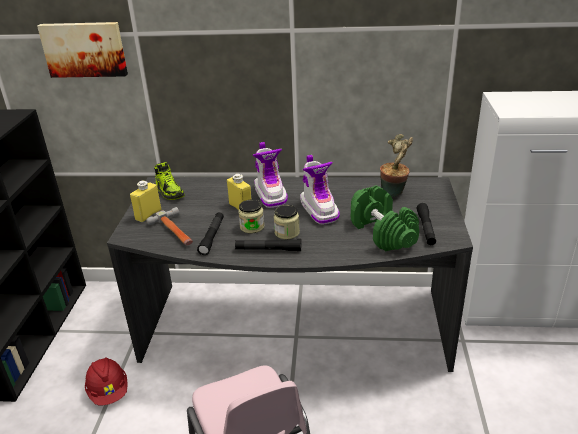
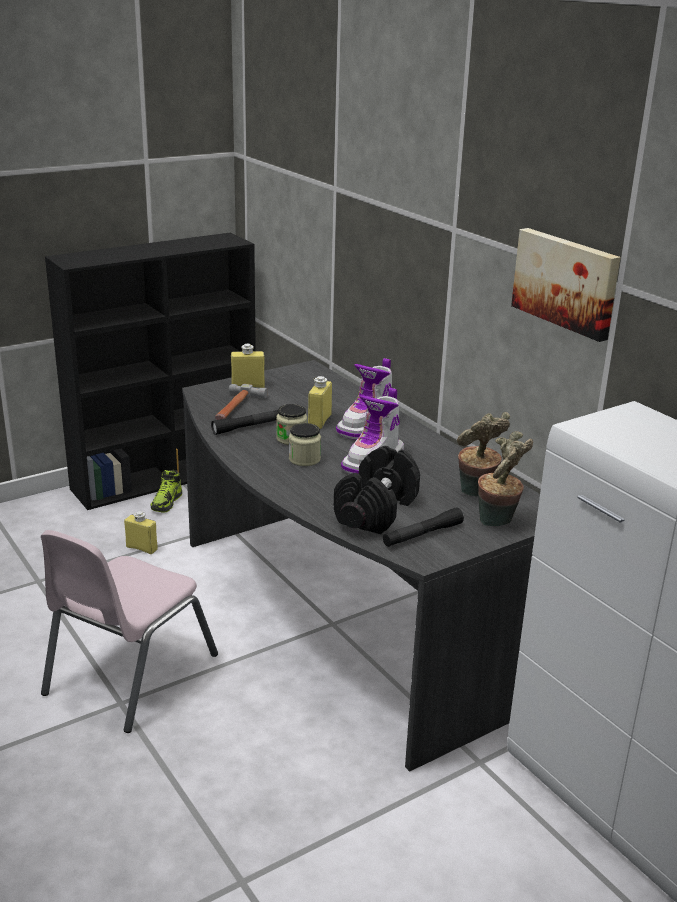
camera: 50 degrees right, 5 degrees down
picture [37,22,128,78] -> picture moved to [511,228,621,342]
red hard hat [85,357,128,405] -> yellow bottle [124,511,158,554]
shoe [154,162,185,200] -> shoe moved to [151,470,182,512]
black flashlight [235,239,301,251] -> none
green dumbbell [351,186,419,252] -> black dumbbell [334,446,420,534]
none -> potted plant [478,432,533,526]

